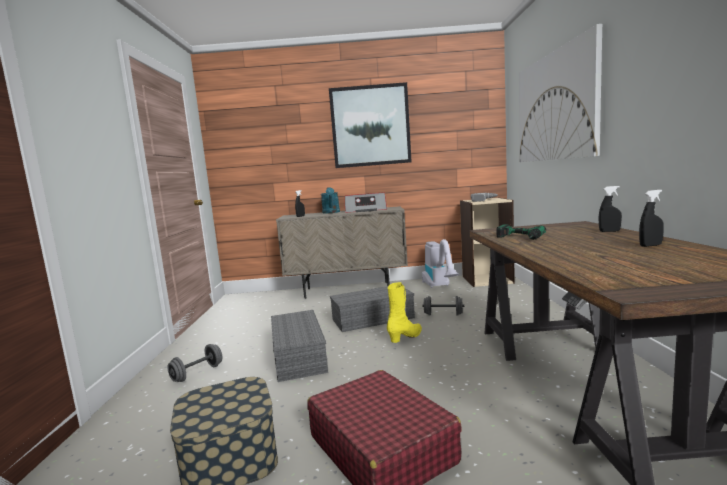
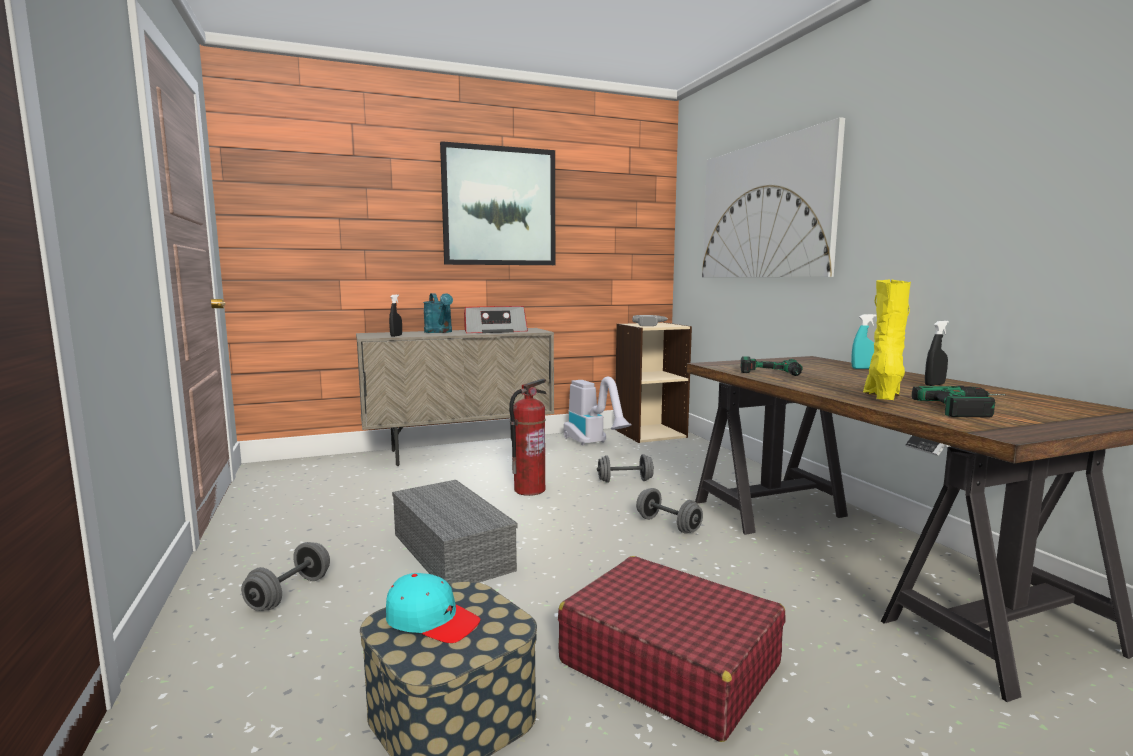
camera: 20 degrees left, 0 degrees up
grey storage box [330,286,415,332] -> fire extinguisher [509,379,546,496]
yellow boot [387,282,422,343] -> yellow boot moved to [863,279,911,400]
black spray bottle [598,186,622,232] -> turquoise spray bottle [851,314,877,369]
none -> turquoise cap [386,573,481,643]
none -> grey dumbbell [636,488,703,534]
none -> power drill [912,386,1006,418]

